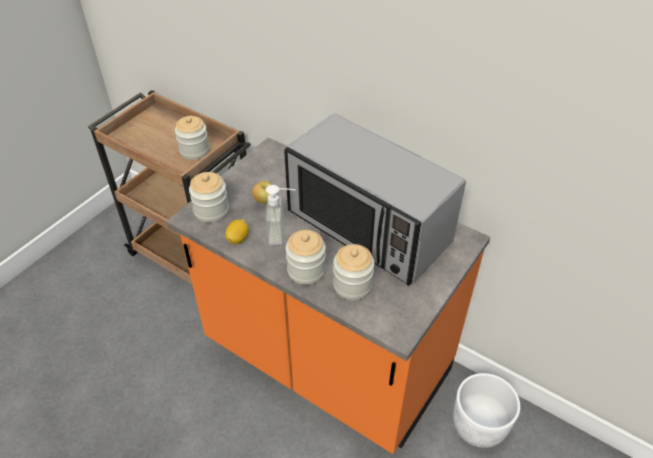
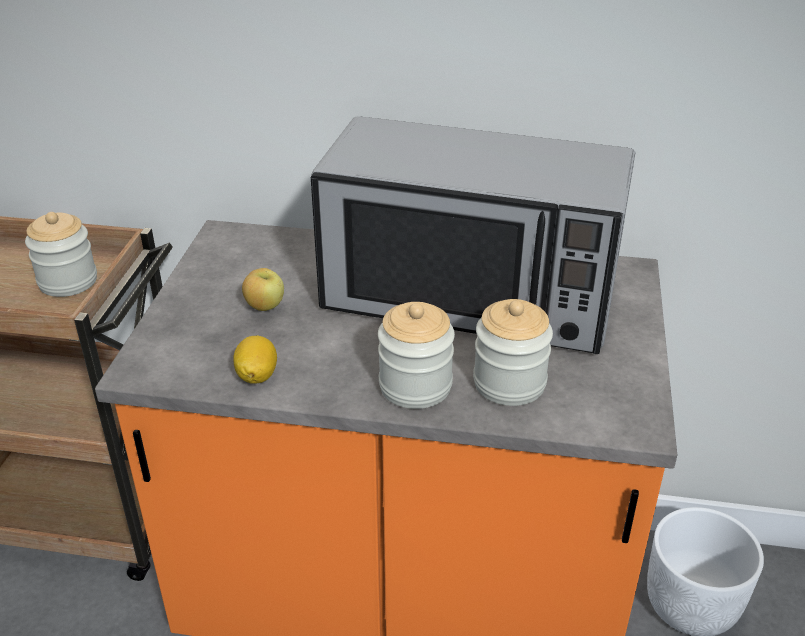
camera: 25 degrees left, 10 degrees down
jar [189,172,229,223] -> none
soap dispenser [266,185,296,245] -> none

